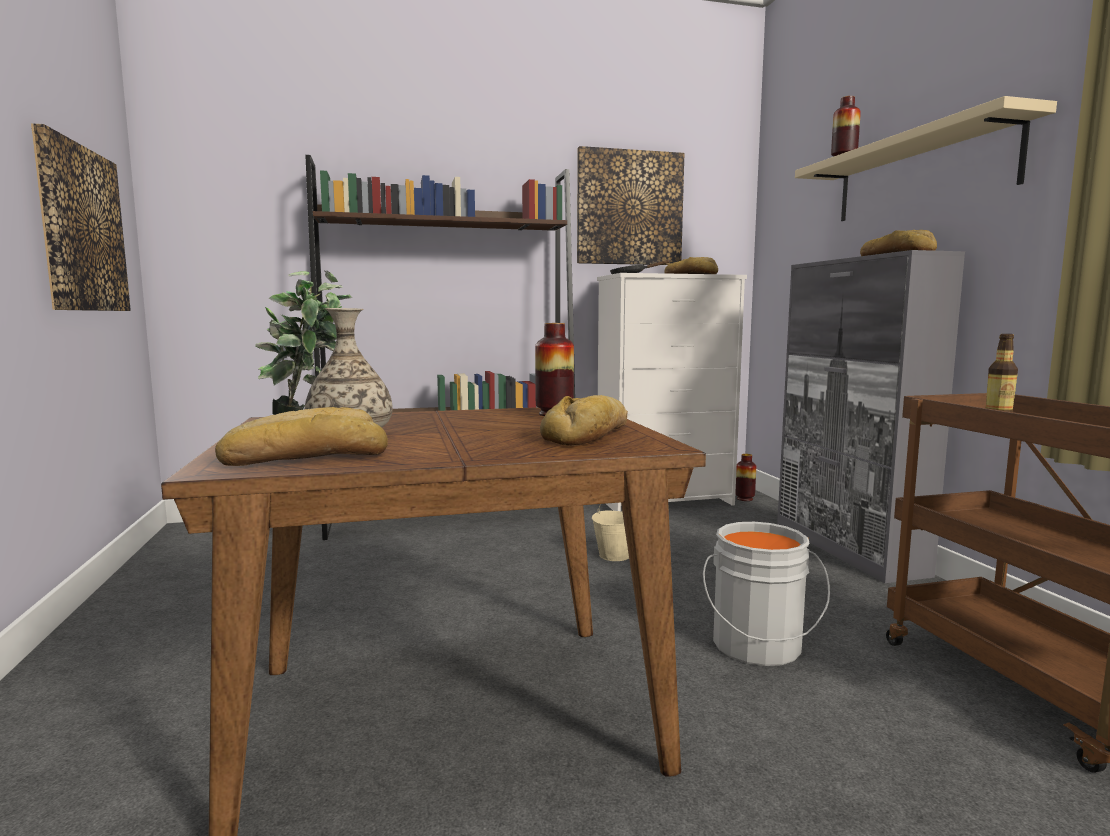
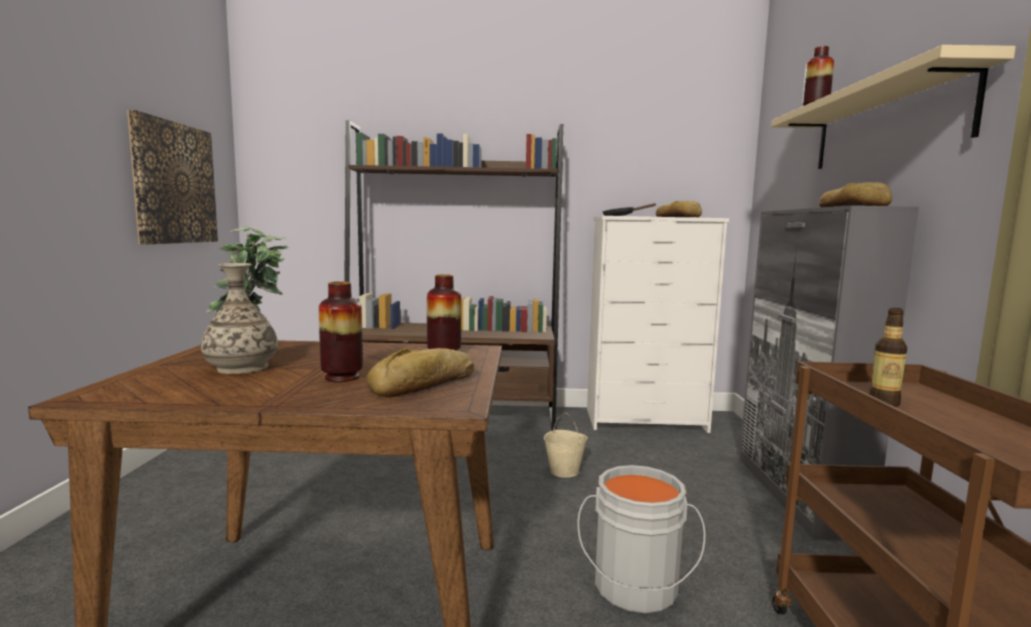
camera: 15 degrees right, 0 degrees up
bread [215,407,388,466] -> none
picture [577,146,685,265] -> none
vase [735,454,756,501] -> vase moved to [319,282,363,382]

